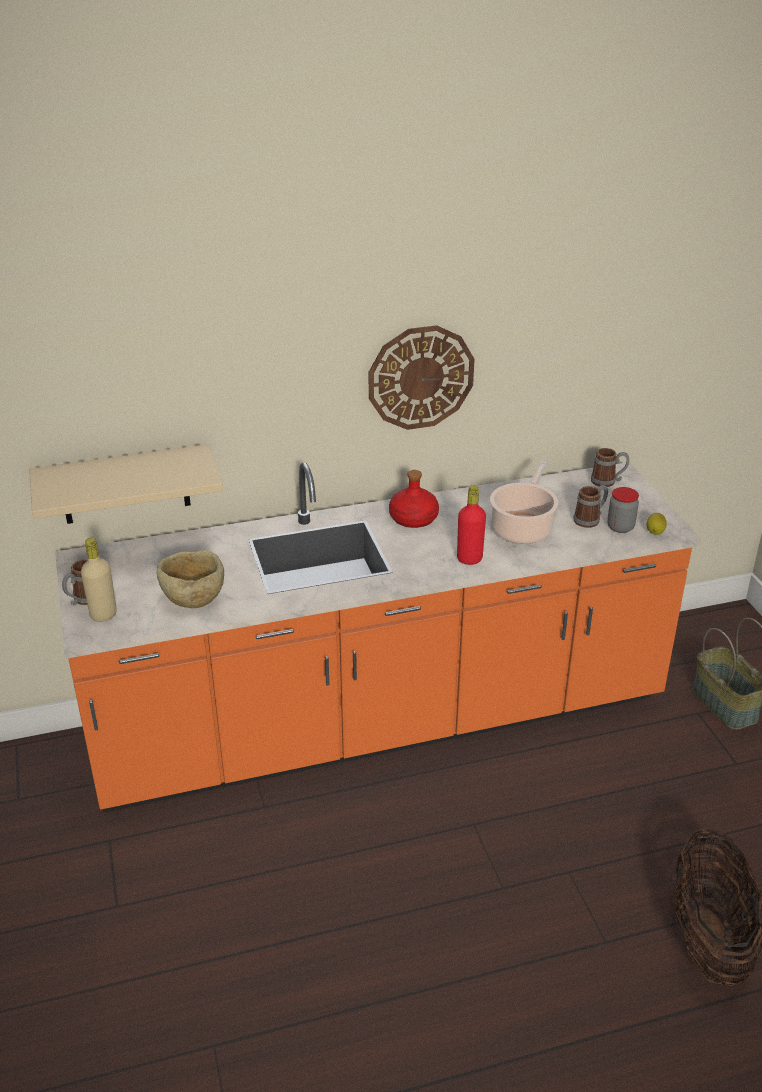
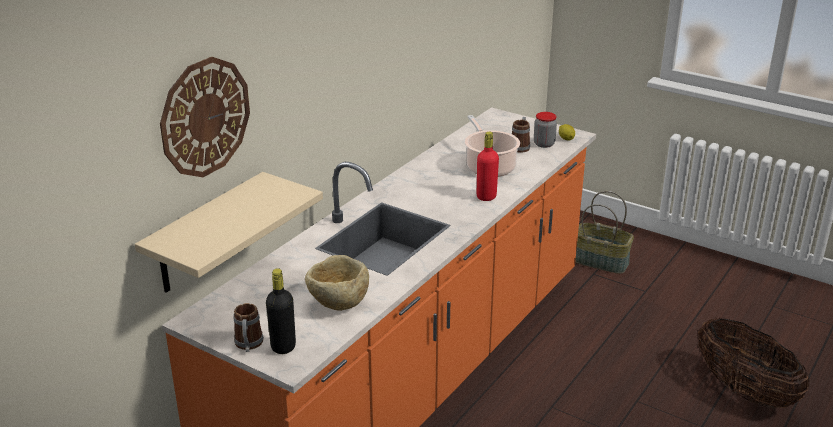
camera: 40 degrees left, 5 degrees down
beige bottle [81,538,117,622] -> black bottle [266,268,296,354]
wall clock [369,325,475,430] -> wall clock moved to [160,57,250,177]
red bottle [389,470,439,528] -> none
mug [591,448,630,487] -> none

